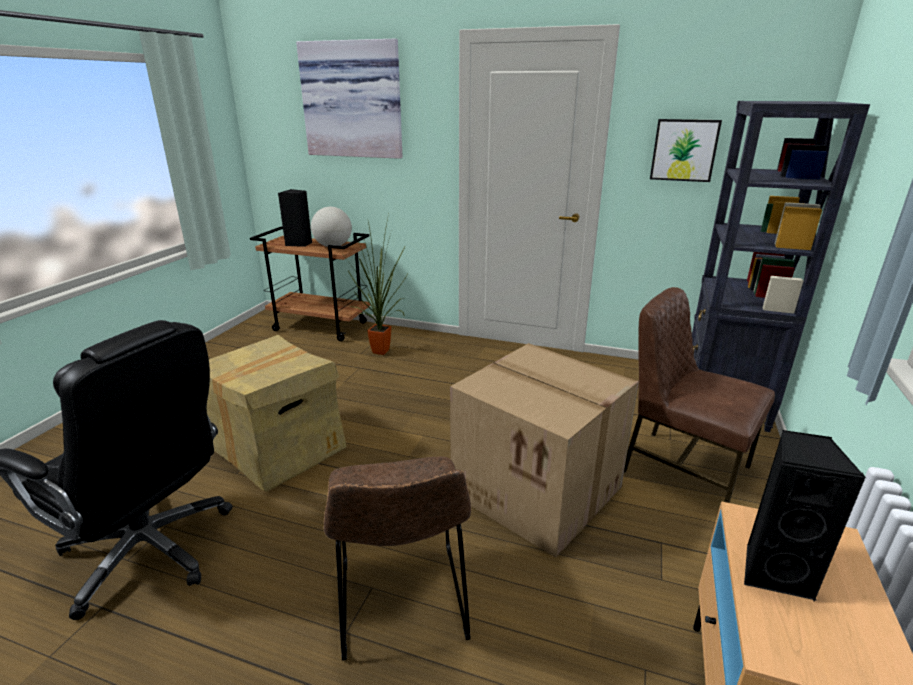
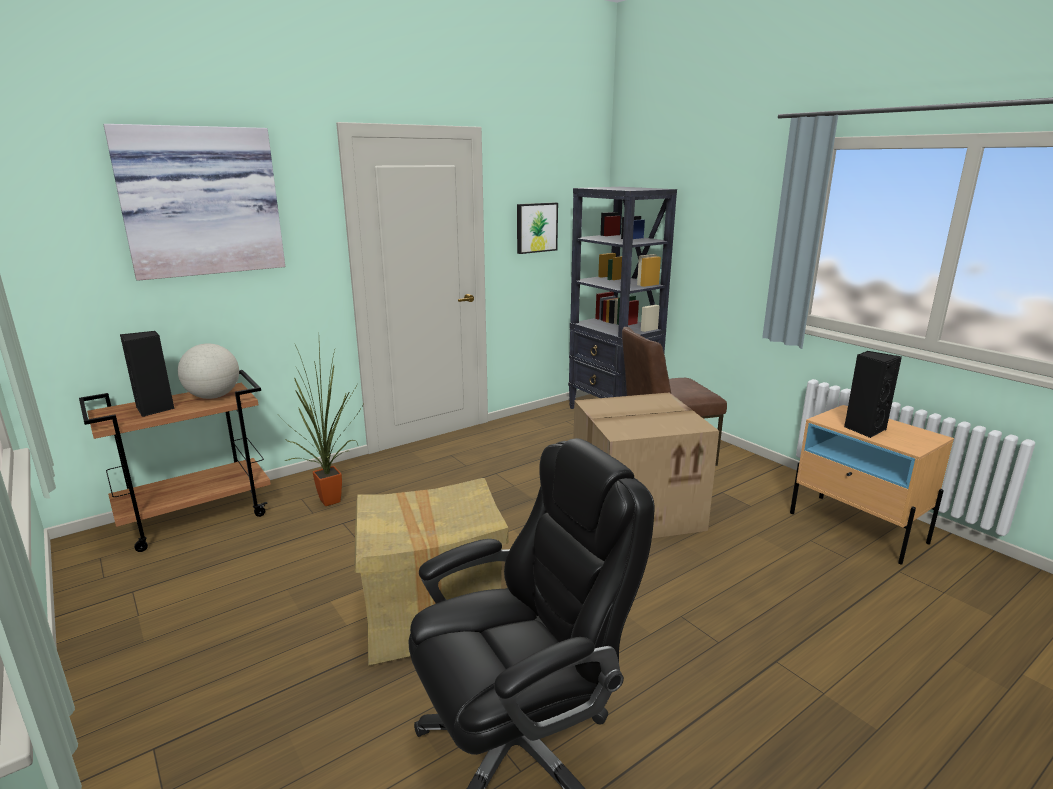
camera: 55 degrees left, 5 degrees down
brown chair [324,457,471,661] -> none

